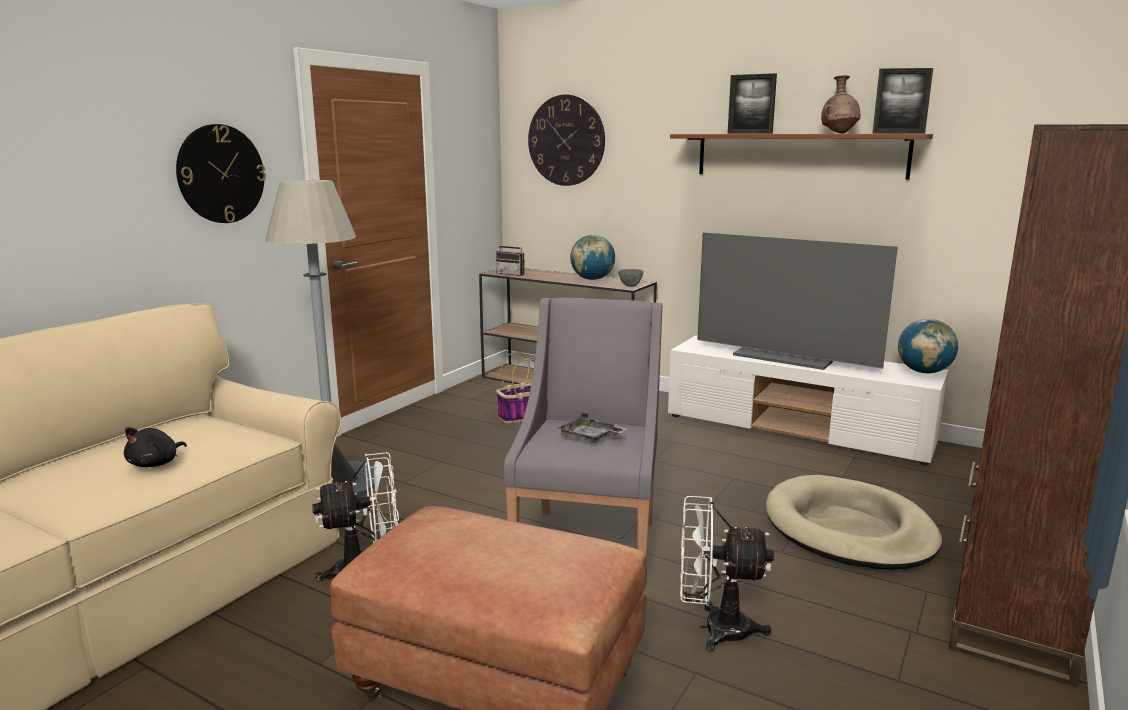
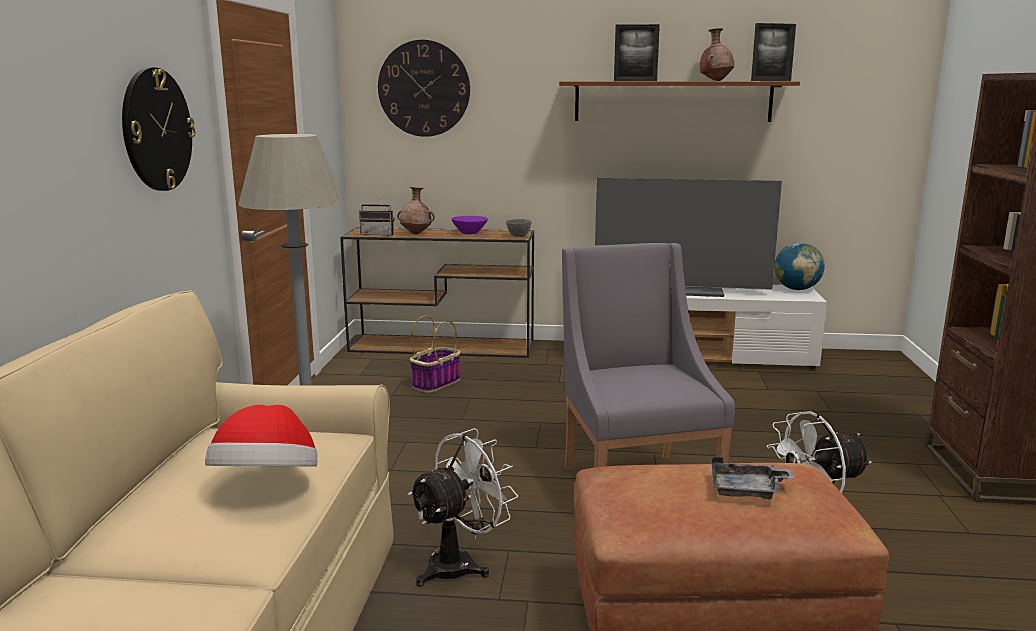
camera: 25 degrees left, 0 degrees up
black plush toy [124,427,187,467] -> hat [205,405,318,467]
grey tray [557,412,627,443] -> grey tray moved to [712,456,795,500]
globe [570,235,615,280] -> purple bowl [451,216,488,234]
beige dog bed [766,475,942,570] -> none
none -> brown vase [397,187,435,234]

